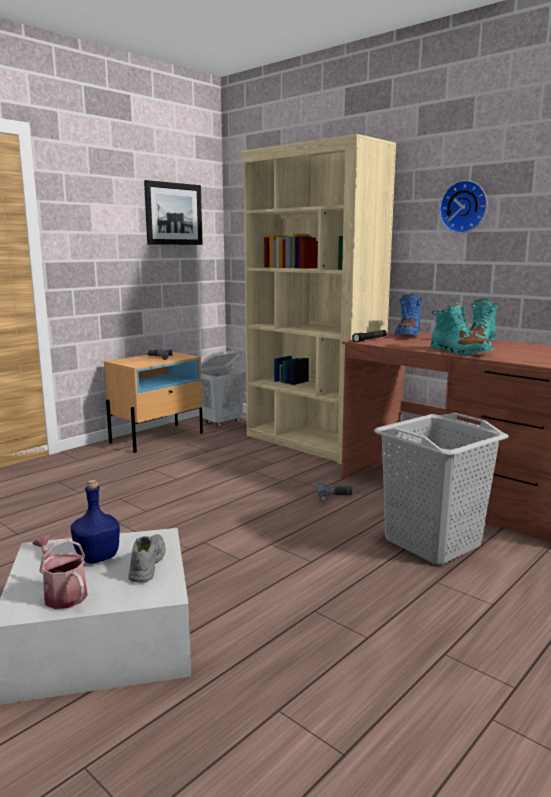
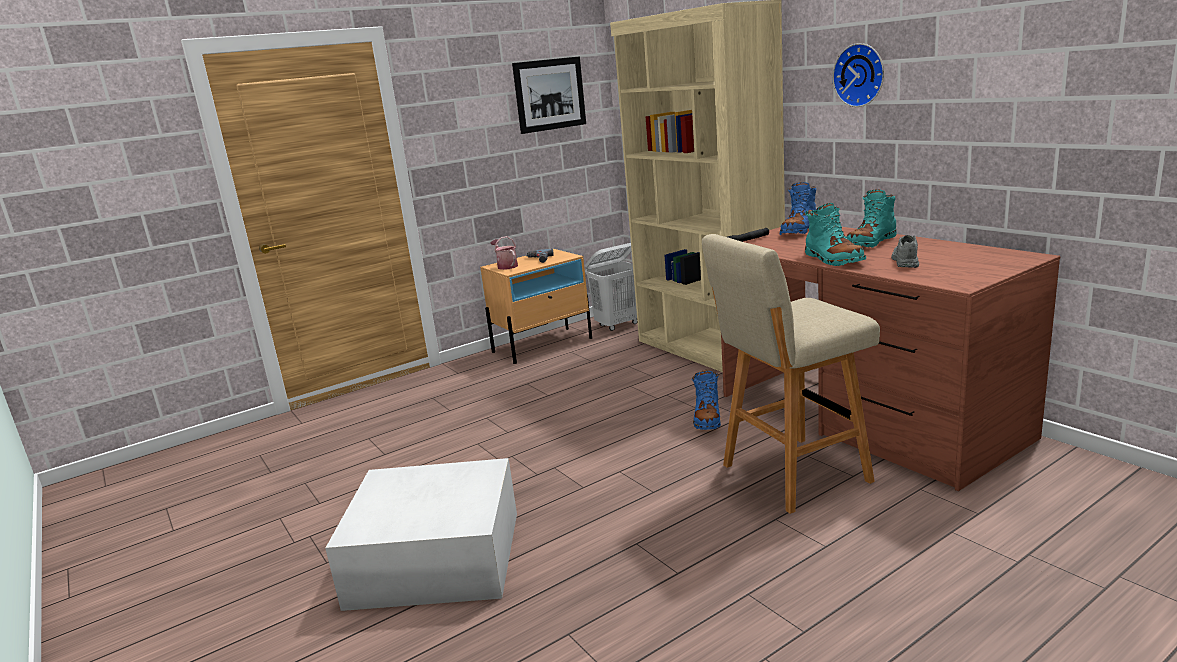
camera: 15 degrees right, 5 degrees up
watering can [32,535,88,609] -> watering can moved to [491,236,518,270]
blue bottle [71,480,120,564] -> none
grey shoe [128,534,166,583] -> grey shoe moved to [891,235,919,268]
power drill [317,483,352,502] -> blue boot [692,369,721,430]
grey laundry basket [373,413,509,565] -> beige stool [702,234,880,514]

